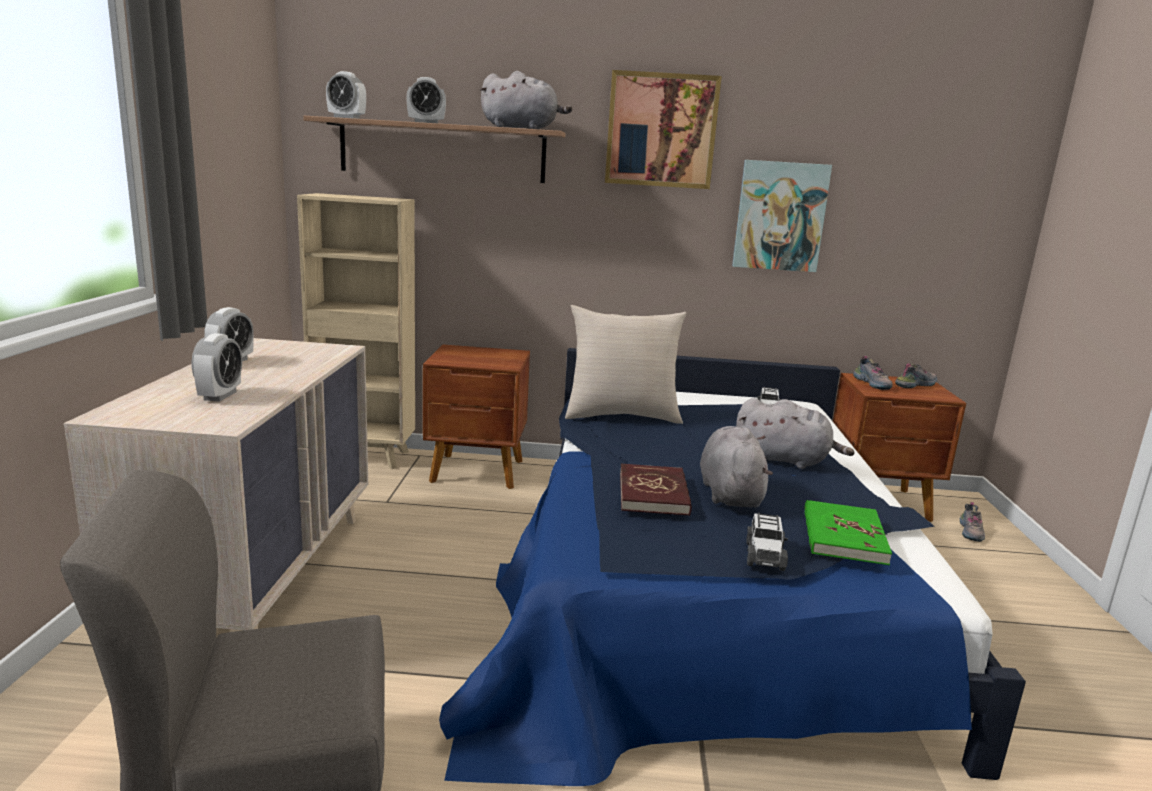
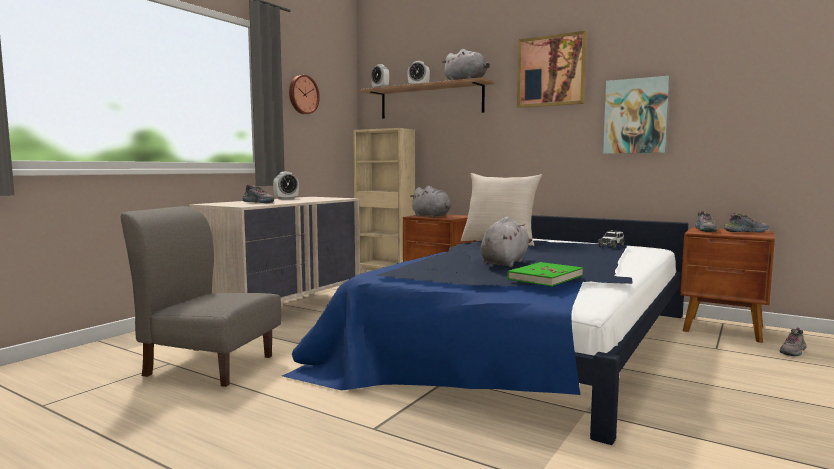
camera: 30 degrees right, 10 degrees down
alarm clock [192,333,242,402] -> shoe [242,185,274,203]
red book [620,464,692,516] -> none
grey plush toy [736,398,855,469] -> grey plush toy moved to [410,186,451,217]
toy car [746,512,788,571] -> none
none -> wall clock [289,75,320,114]

